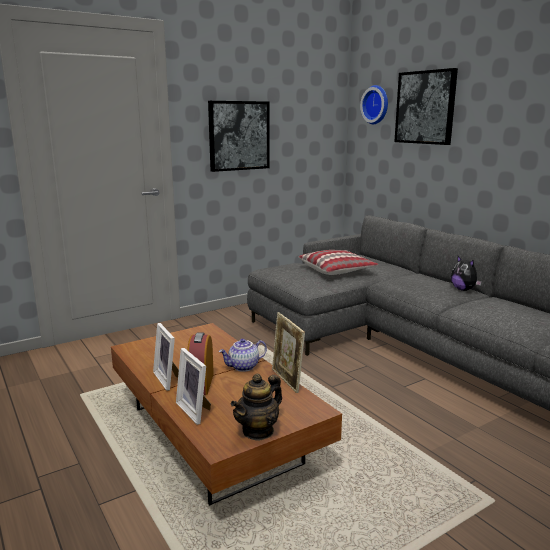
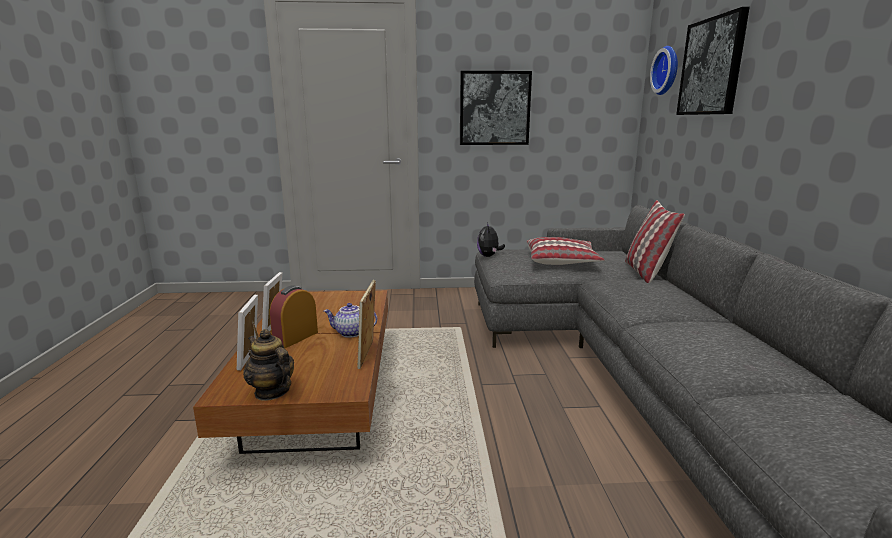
camera: 30 degrees right, 0 degrees up
teapot [231,374,282,441] -> teapot turned 60 degrees clockwise [243,329,294,401]
plush toy [451,256,482,291] -> plush toy moved to [477,223,505,257]
none -> pillow [625,200,685,283]

